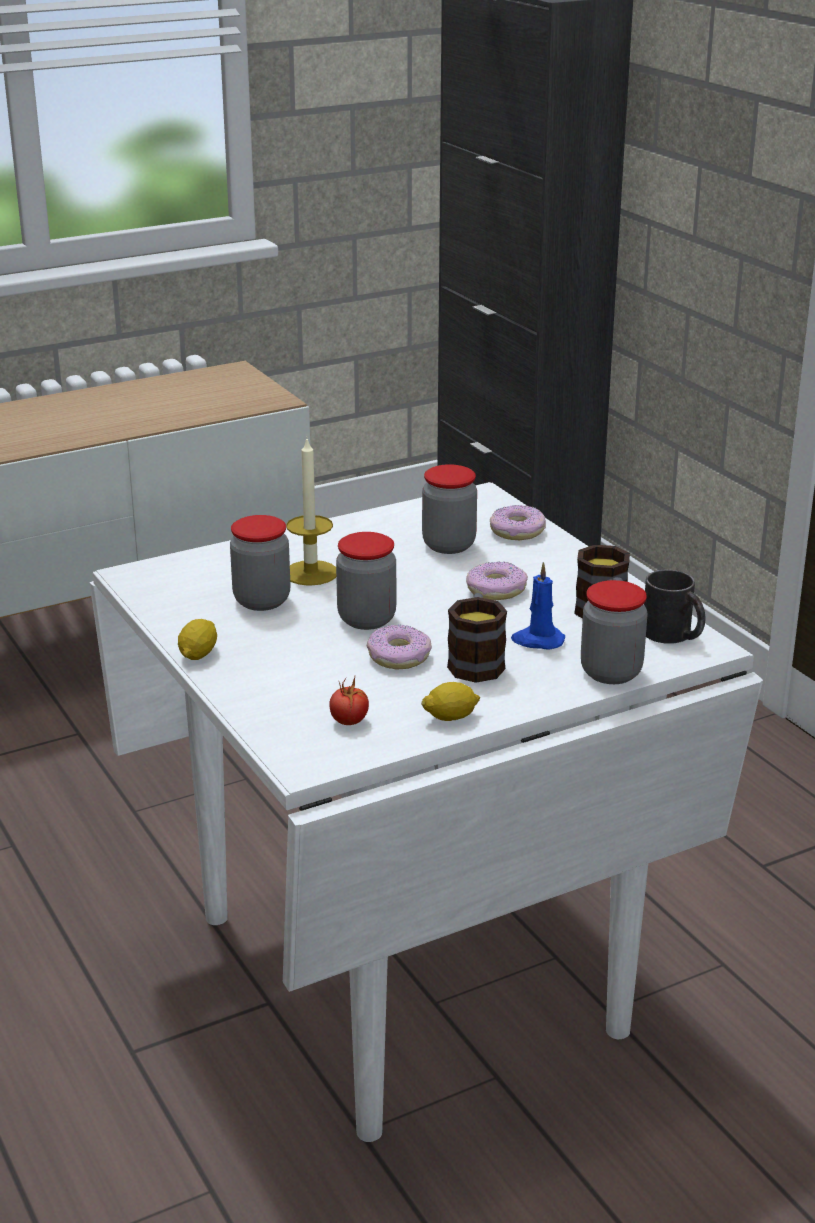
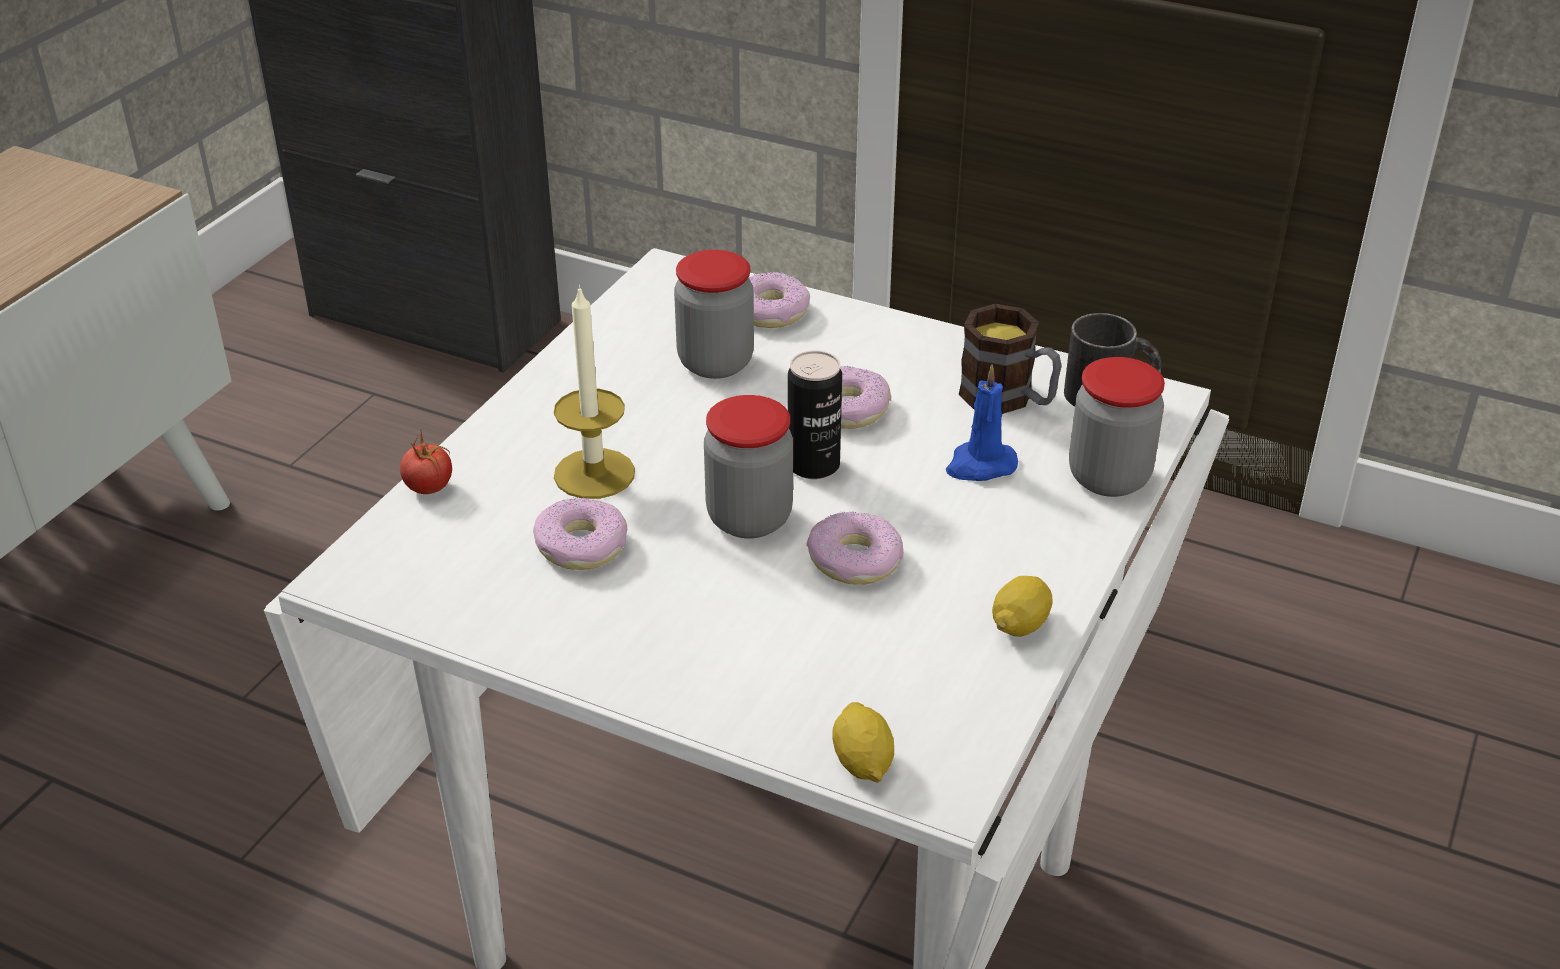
camera: 35 degrees left, 10 degrees up
lemon [178,619,217,660] -> lemon moved to [832,702,894,783]
jar [230,515,291,611] -> donut [533,497,627,570]
tomato [329,677,369,725] -> tomato moved to [400,429,452,494]
mug [447,593,507,683] -> none
none -> can [788,351,842,479]

